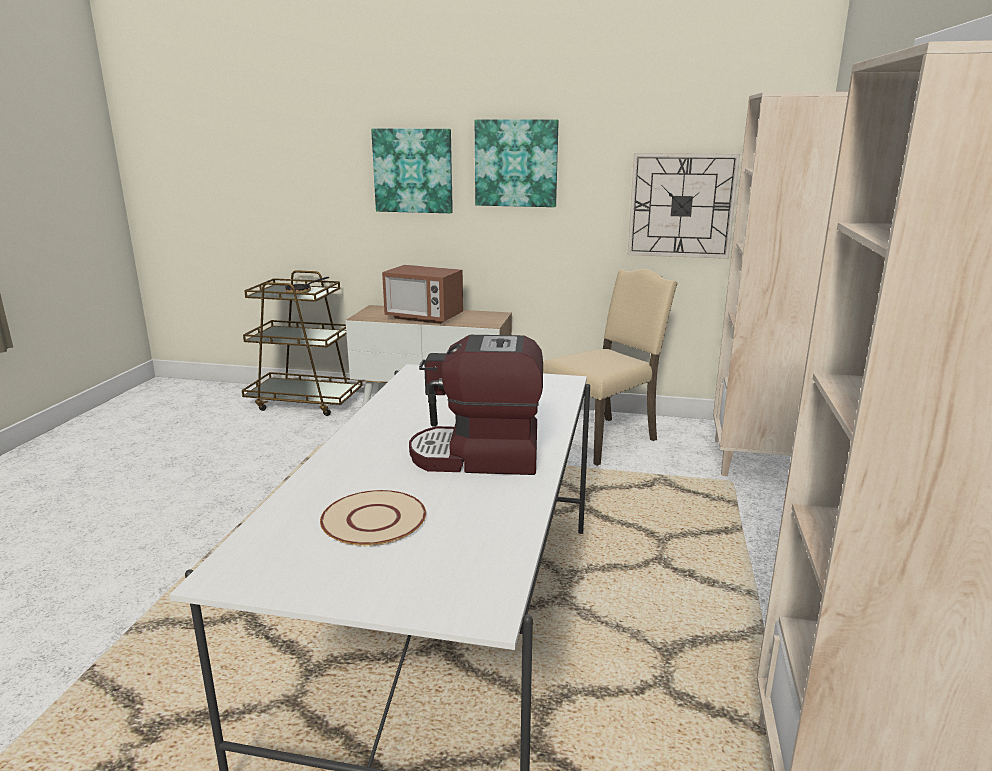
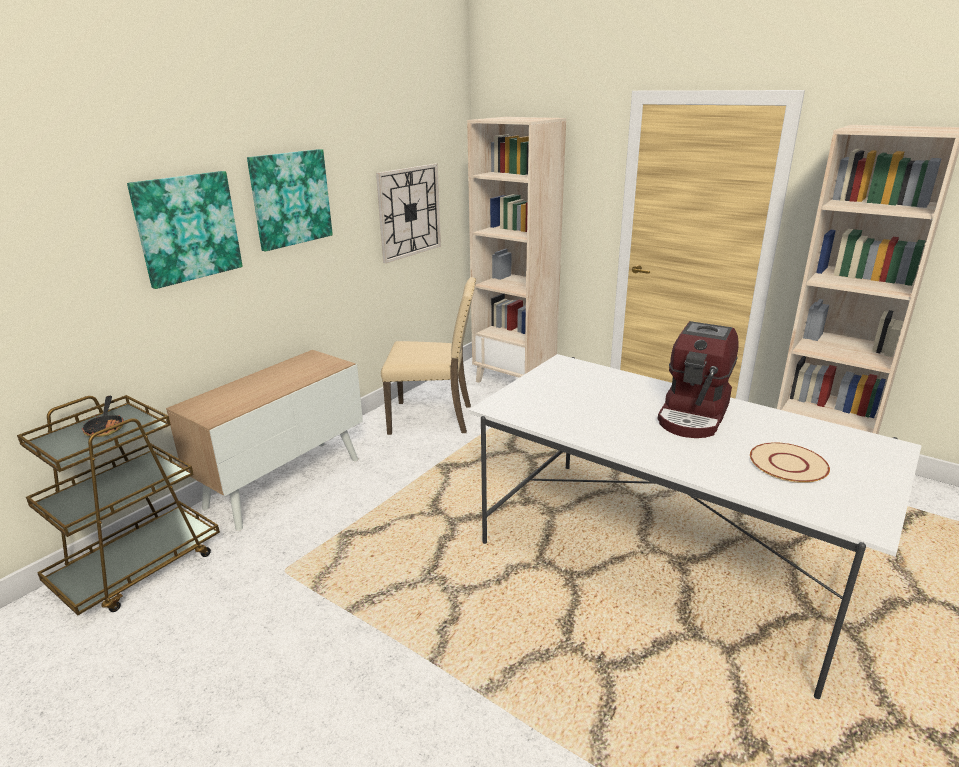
camera: 65 degrees left, 5 degrees up
microwave [382,265,463,324] -> none
beige chair [543,269,678,466] -> beige chair turned 105 degrees clockwise [381,277,476,435]

